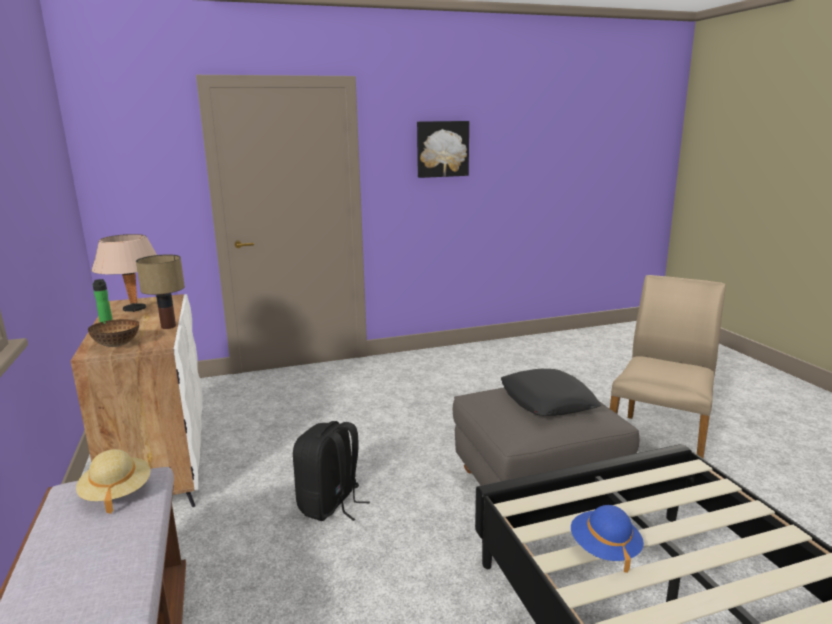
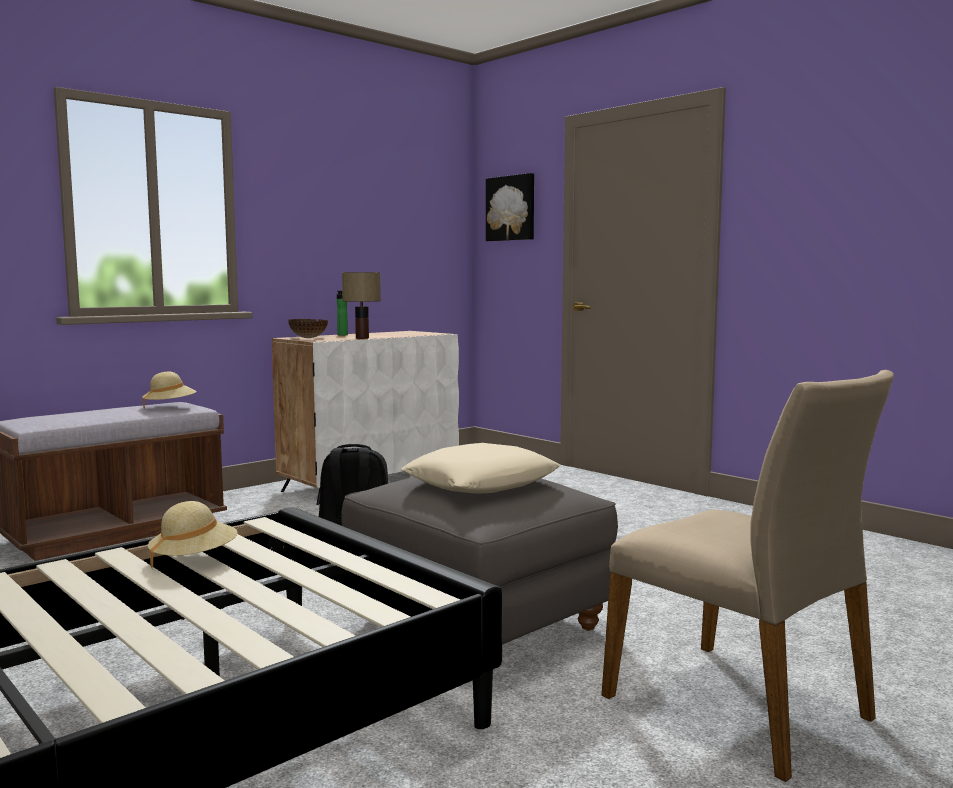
camera: 65 degrees right, 10 degrees down
beige table lamp [91,234,157,312] -> none
picture [417,121,469,178] -> picture moved to [486,173,534,241]
black pillow [501,369,601,416] -> beige pillow [401,443,560,493]
blue hat [571,505,644,573] -> beige hat [148,501,238,568]
beige chair [610,275,726,458] -> beige chair turned 45 degrees clockwise [602,370,894,782]

